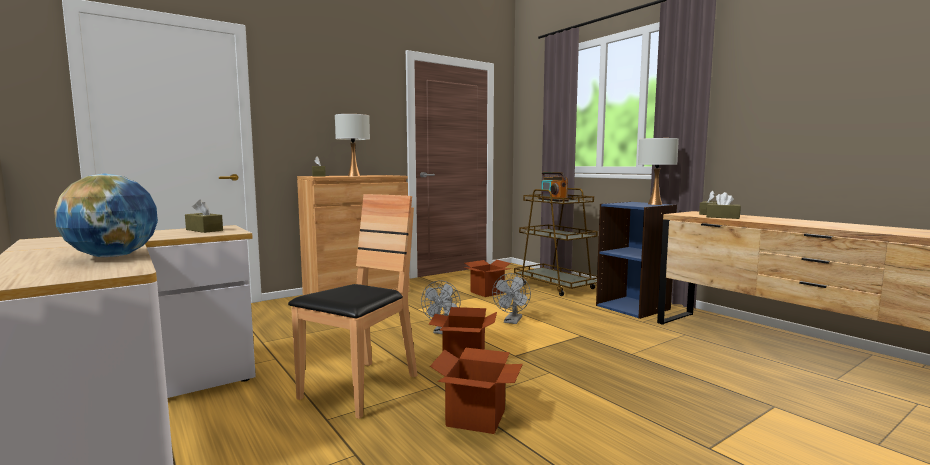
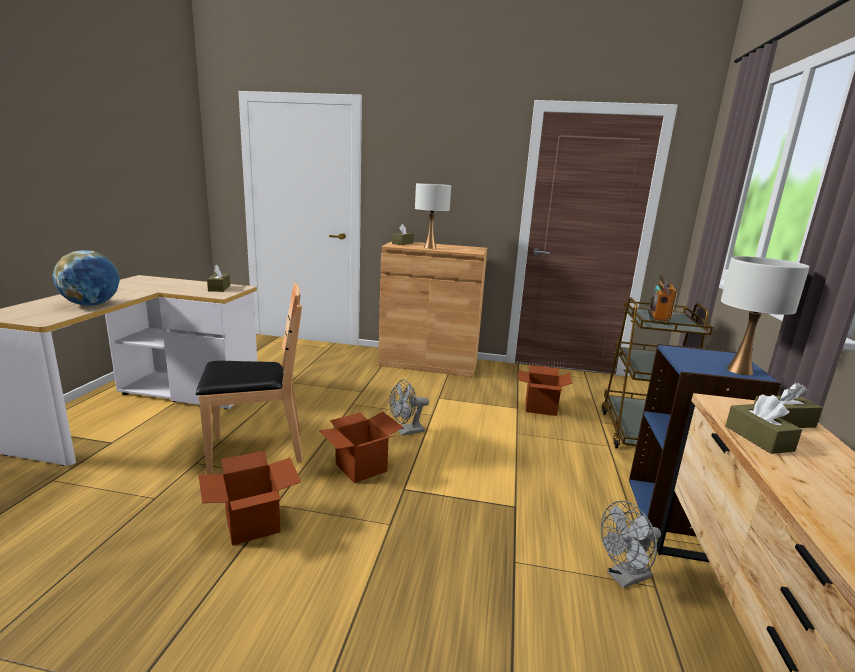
camera: 45 degrees right, 10 degrees up
grey fan [492,273,531,324] -> grey fan moved to [601,501,661,588]

